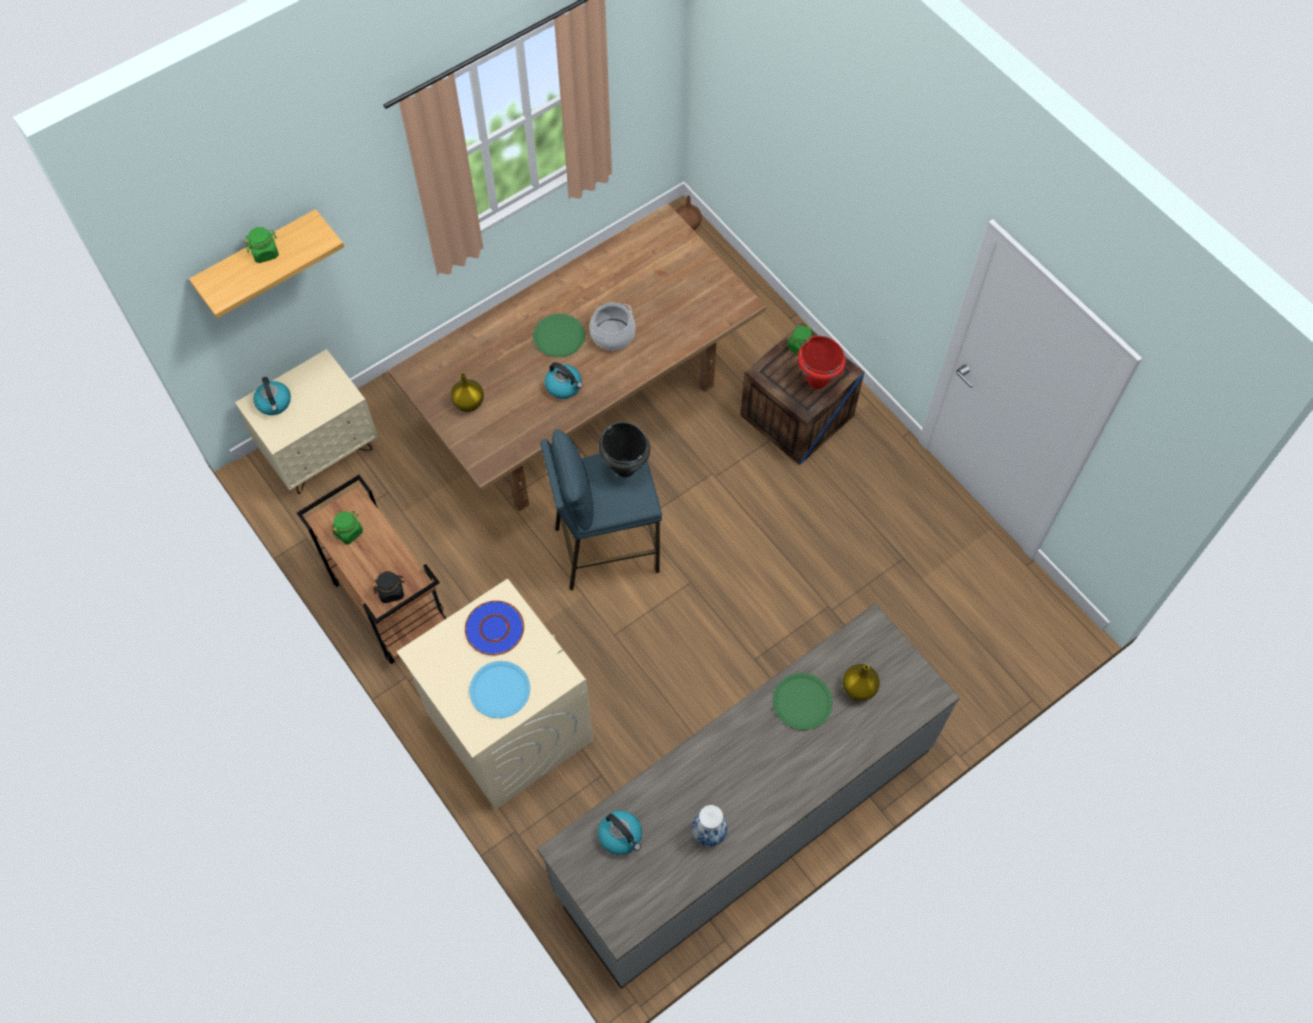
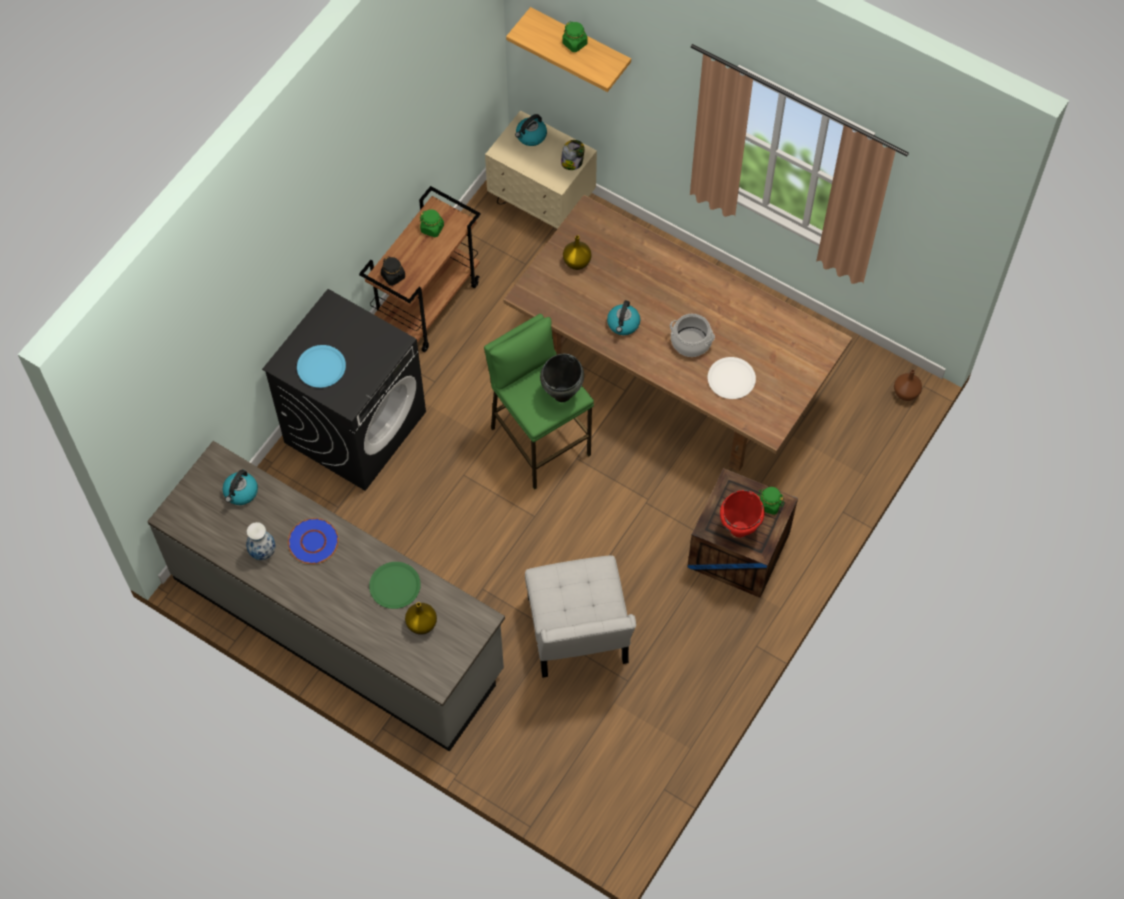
camera: 70 degrees right, 0 degrees up
beige washing machine [397,579,593,810] -> black washing machine [262,289,426,491]
blue plate [465,600,524,656] -> blue plate moved to [288,518,339,564]
green plate [533,314,585,357] -> none
blue stool [540,429,662,590] -> green stool [484,314,594,490]
none -> white chair [525,555,636,678]
none -> jar [561,140,585,170]
none -> white plate [708,357,756,399]

